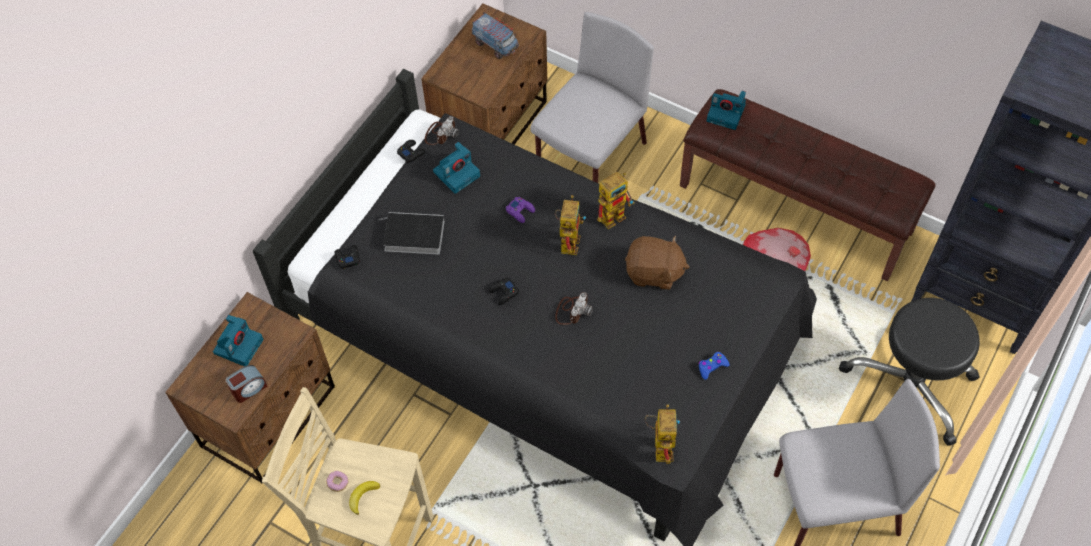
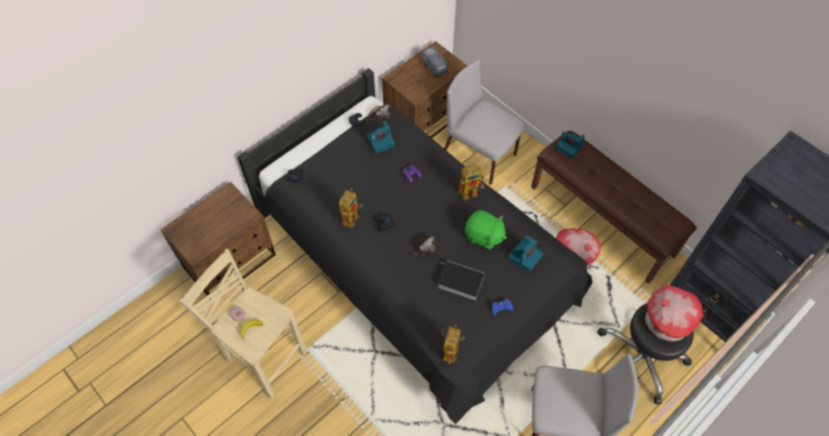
camera: 15 degrees right, 0 degrees up
camera [213,315,264,366] -> camera moved to [508,235,543,272]
alarm clock [226,365,267,403] -> none
book [378,212,445,254] -> book moved to [438,260,485,300]
grey chair [530,12,654,183] -> grey chair turned 105 degrees counterclockwise [444,60,525,185]
toy robot [555,195,586,255] -> toy robot moved to [339,188,362,228]
brown plush toy [625,236,689,290] -> green plush toy [465,210,507,250]
none -> toy house [645,285,703,341]

